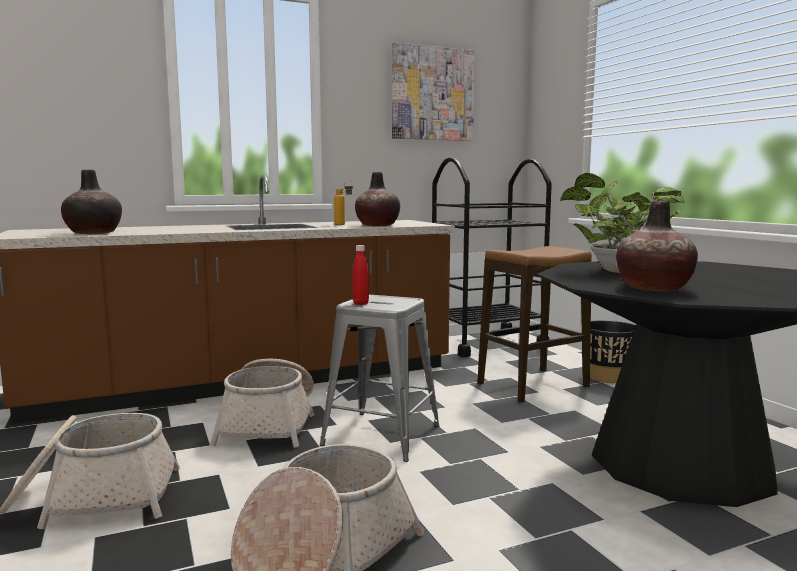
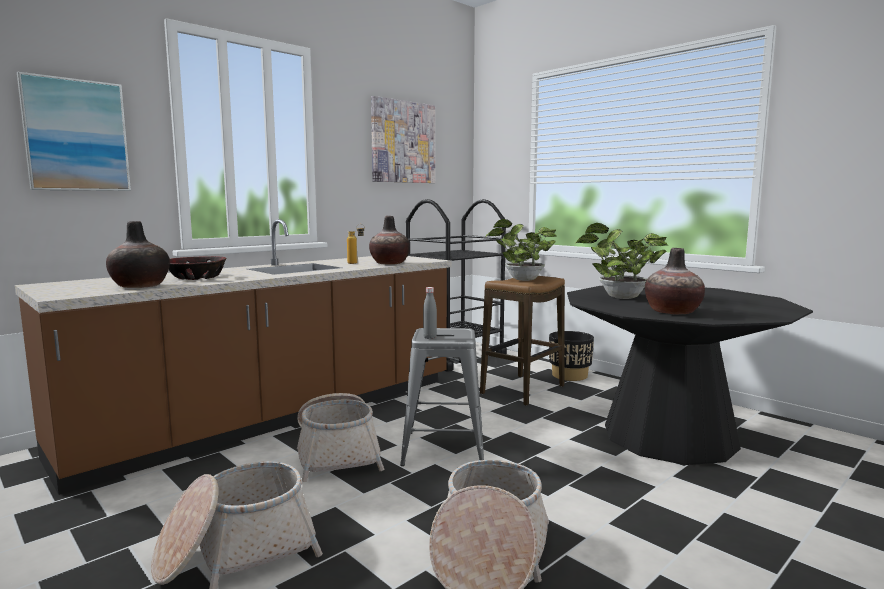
camera: 20 degrees left, 0 degrees up
red bottle [353,245,369,305] -> grey bottle [423,287,437,339]
none -> picture [17,72,131,191]
none -> bowl [169,256,227,280]
none -> potted plant [485,219,557,281]

